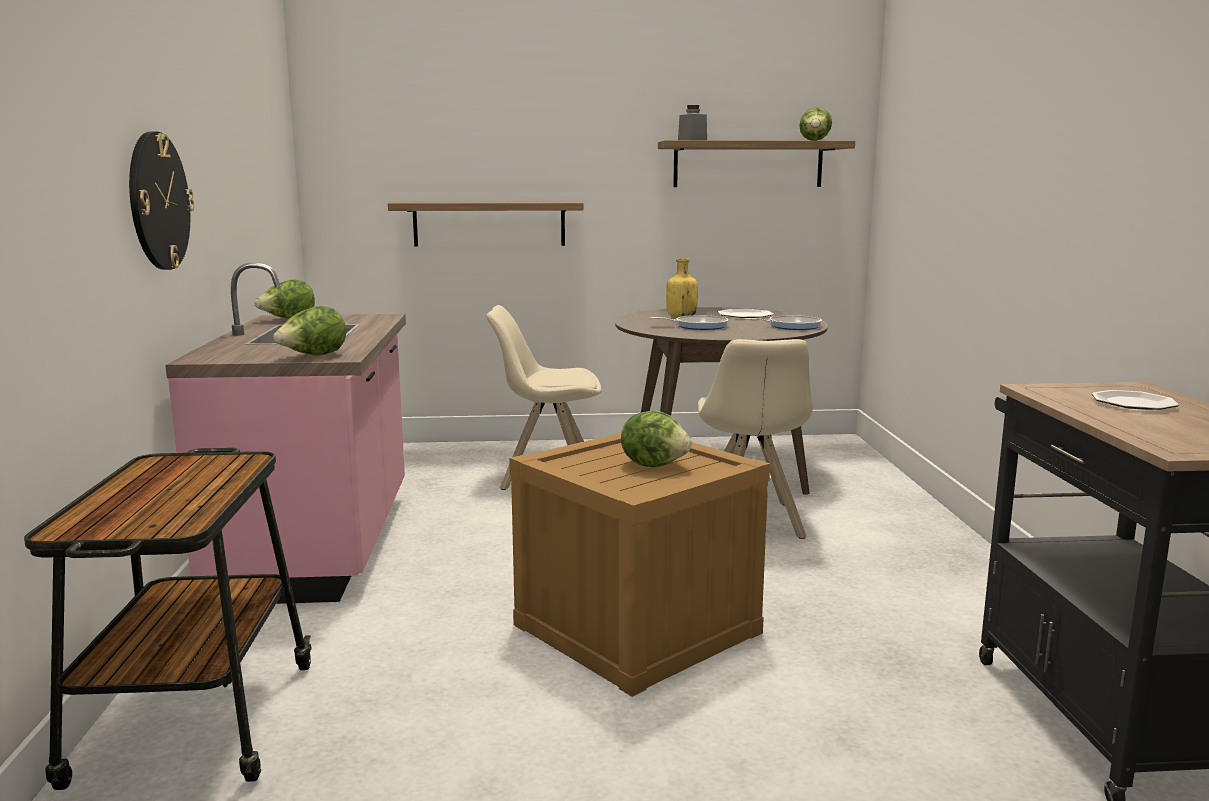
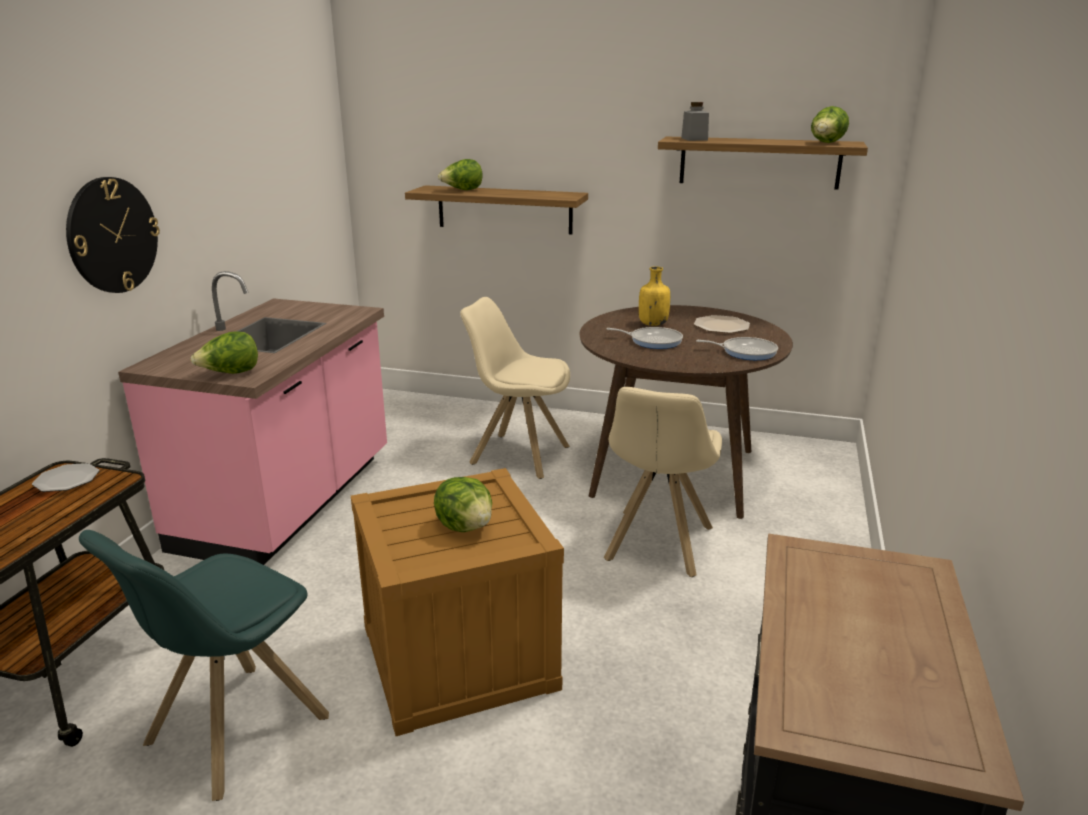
camera: 20 degrees right, 10 degrees up
lettuce [254,280,315,319] -> lettuce moved to [438,159,483,190]
plate [1092,390,1179,410] -> plate moved to [32,463,99,492]
none -> turquoise chair [79,530,329,801]

